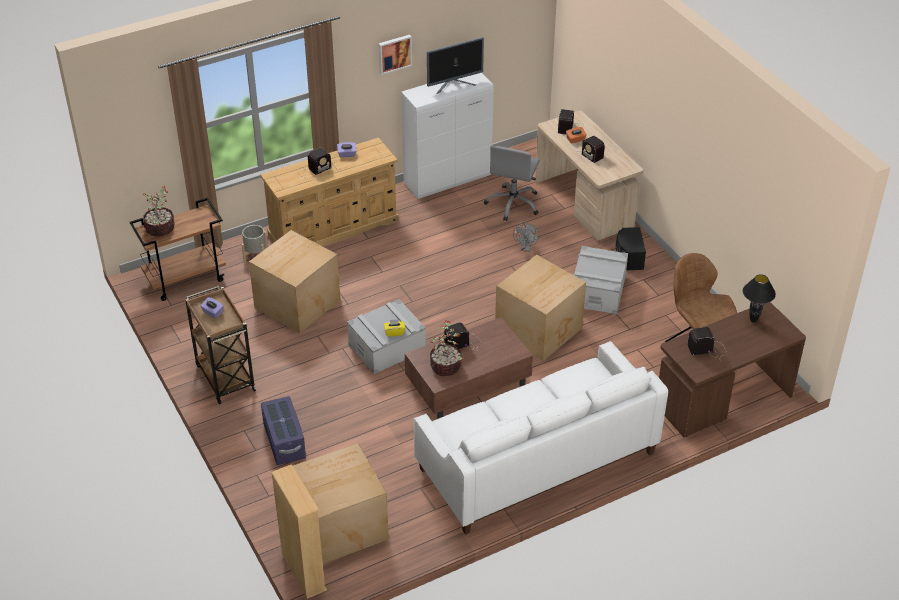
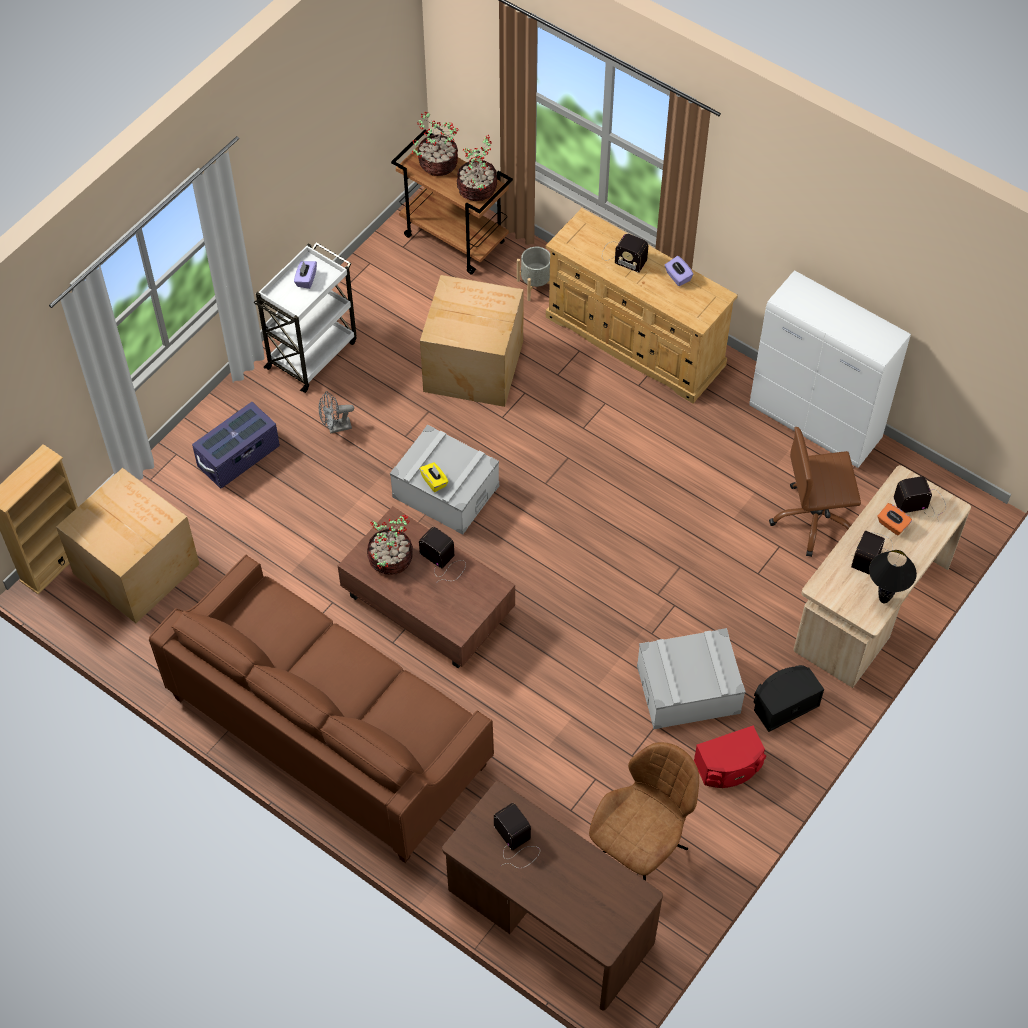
camera: 65 degrees right, 15 degrees up
brown cart [185,286,256,404] -> white cart [254,242,357,393]
picture [379,35,412,75] -> none
white sofa [414,341,668,535] -> brown sofa [149,555,494,863]
monitor [427,37,484,94] -> none
grey office chair [484,145,540,221] -> brown office chair [769,427,861,557]
cardboard box [495,255,586,361] -> none
grey fan [513,223,540,252] -> grey fan moved to [319,391,354,434]
black table lamp [743,274,776,323] -> black table lamp moved to [869,550,917,603]
none -> potted plant [457,135,498,201]
none -> red speaker [694,726,766,788]

